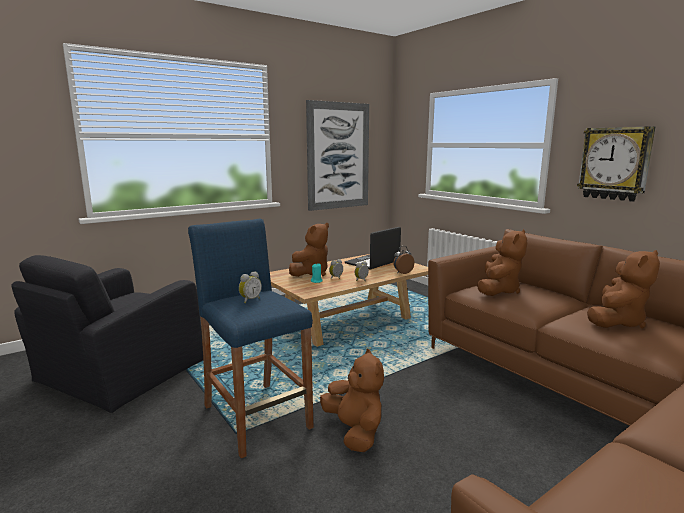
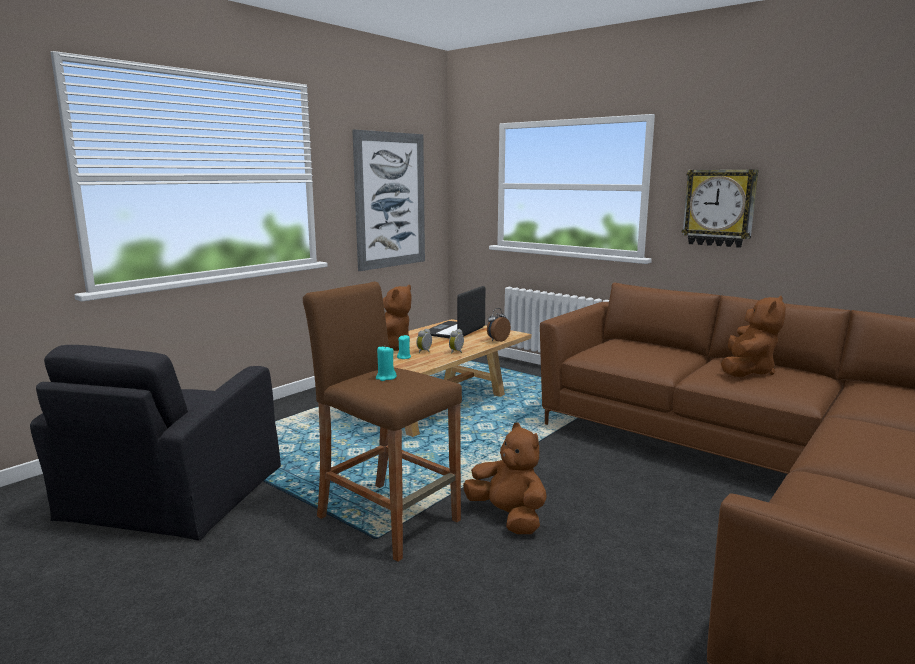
camera: 15 degrees left, 0 degrees up
blue stool [188,218,313,458] -> brown stool [303,281,462,561]
alarm clock [239,271,262,303] -> turquoise candle [376,346,397,381]
brown plush toy [477,229,527,296] -> none

